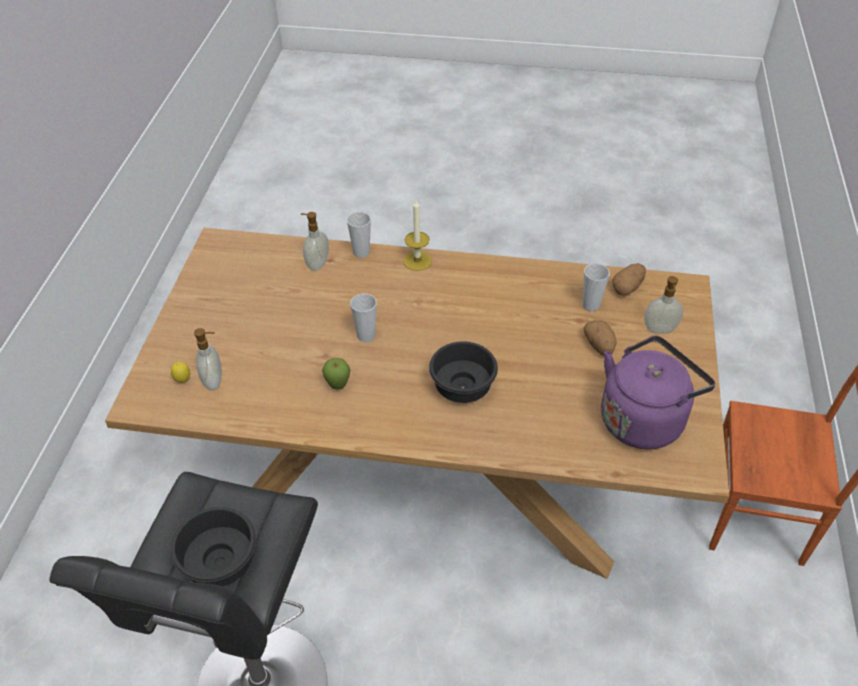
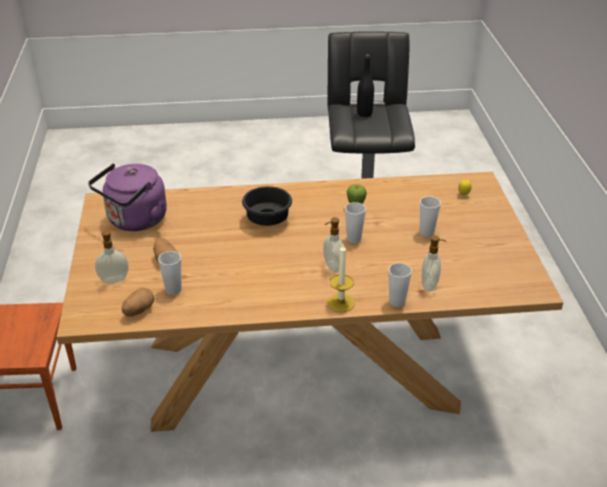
camera: 165 degrees right, 10 degrees down
black bowl [171,507,256,586] -> black bottle [357,54,374,117]
soap dispenser [194,328,222,391] -> soap dispenser moved to [323,217,343,272]
none -> cup [420,196,441,237]

